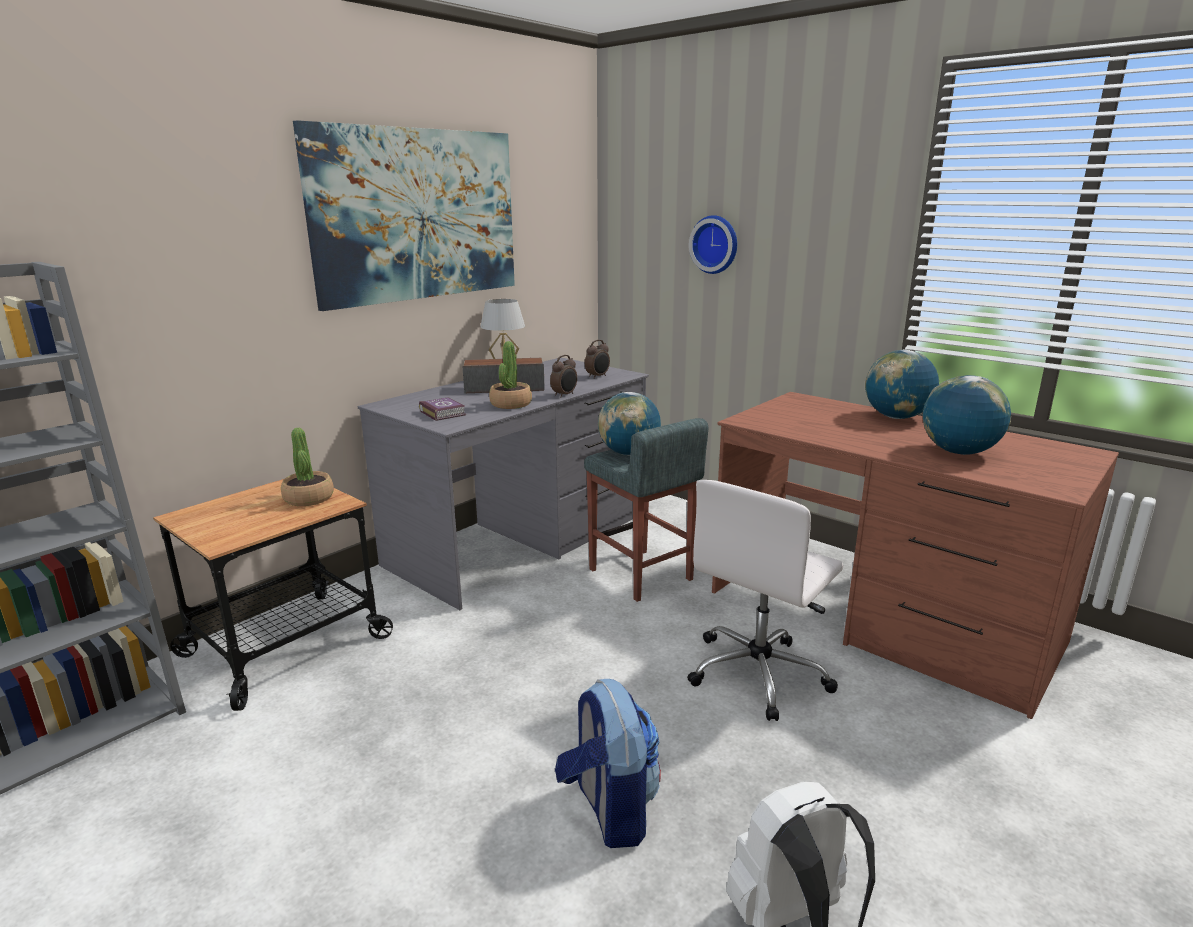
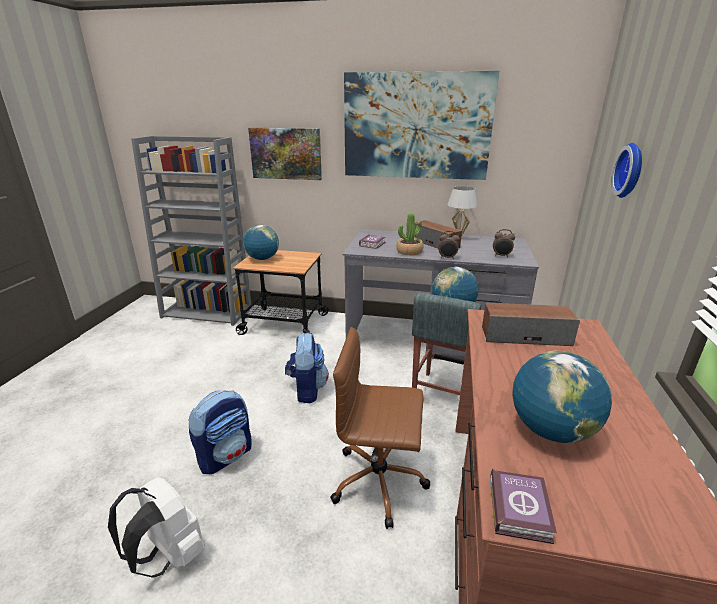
camera: 60 degrees right, 5 degrees up
potted plant [281,428,334,506] -> none
white office chair [687,480,843,721] -> brown office chair [330,327,430,529]
globe [865,349,939,419] -> globe moved to [243,225,279,260]
none -> picture [248,128,322,180]
none -> backpack [285,333,329,403]
none -> speaker [482,303,580,346]
none -> book [490,469,557,544]

